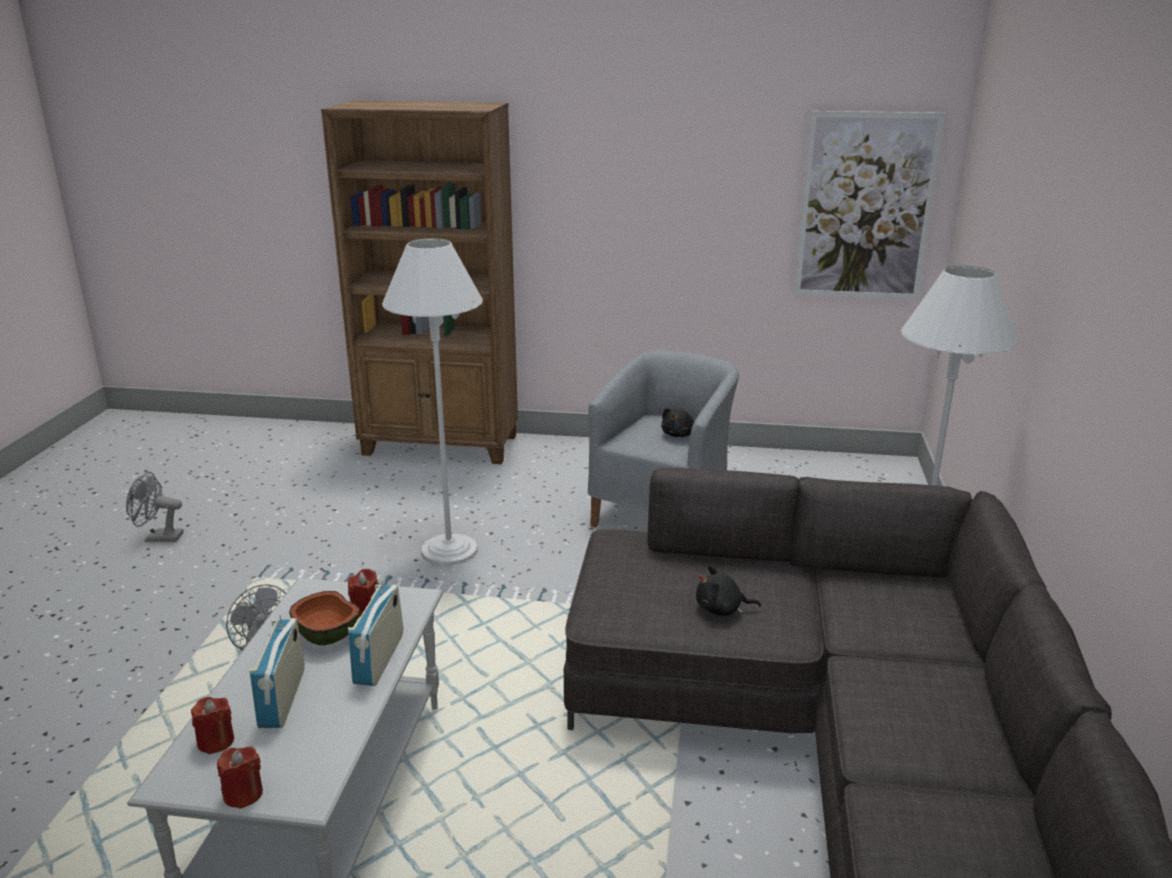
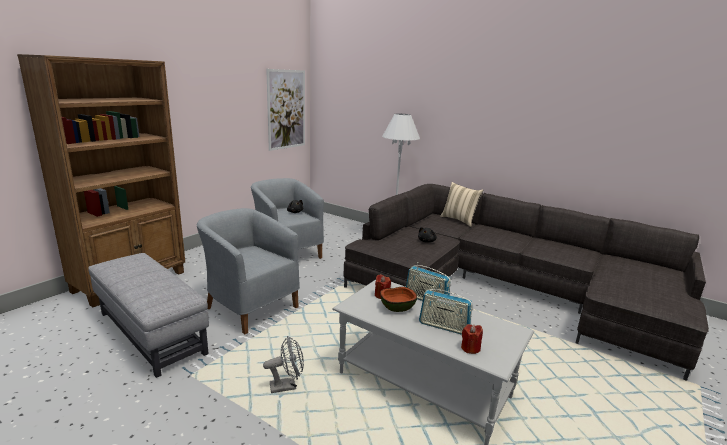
camera: 65 degrees left, 5 degrees down
grey fan [126,472,184,542] -> none
red candle [217,746,263,809] -> none
white floor lamp [382,238,483,566] -> grey armchair [197,208,300,334]
none -> grey ottoman [88,253,209,378]
none -> beige pillow [440,182,483,227]

